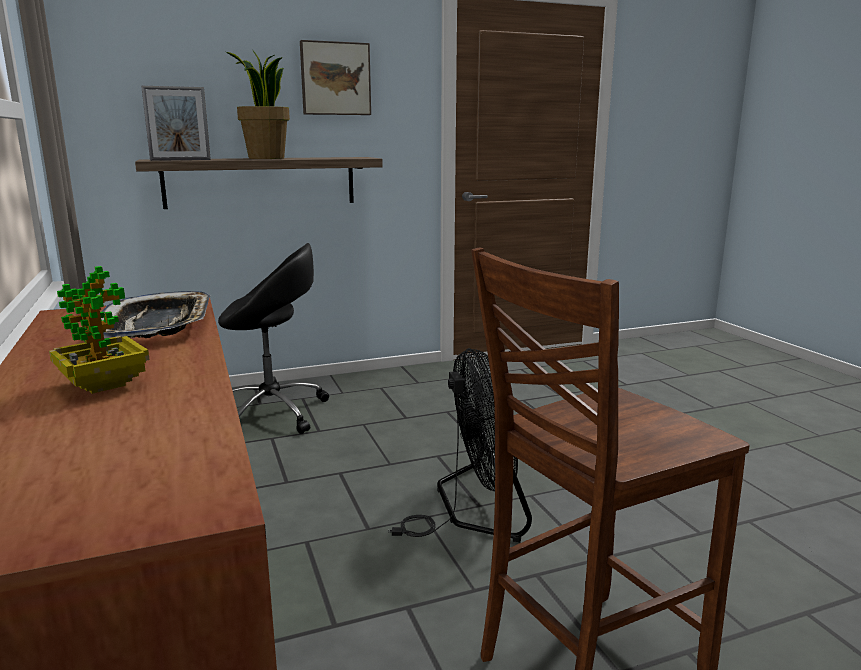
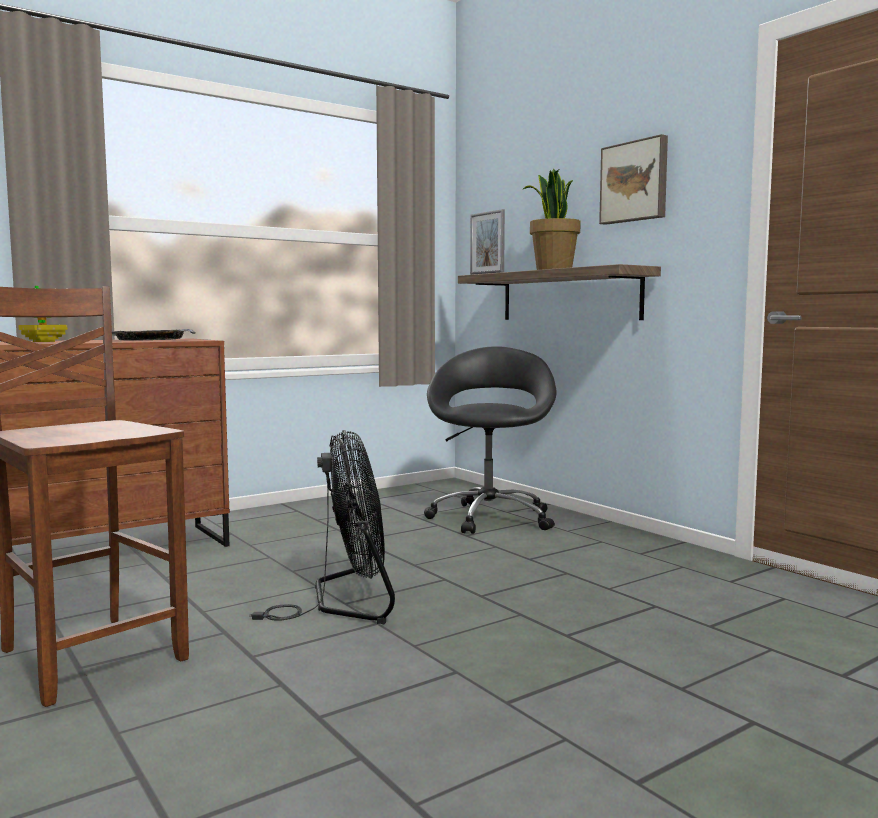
camera: 75 degrees right, 10 degrees down
black office chair [218,243,329,434] -> black office chair turned 150 degrees counterclockwise [424,346,557,534]
black fan [388,348,532,543] -> black fan turned 75 degrees counterclockwise [249,430,395,625]

